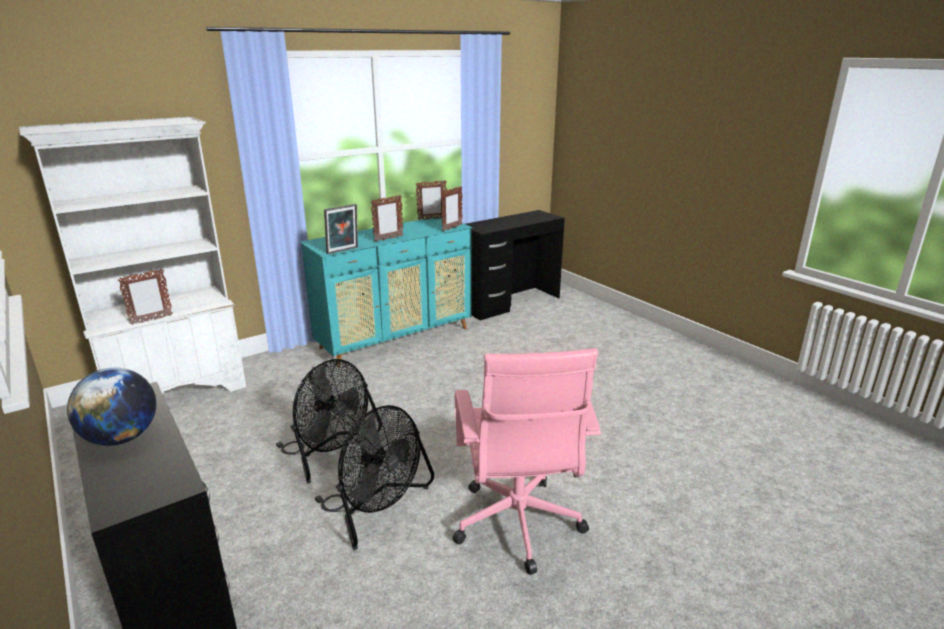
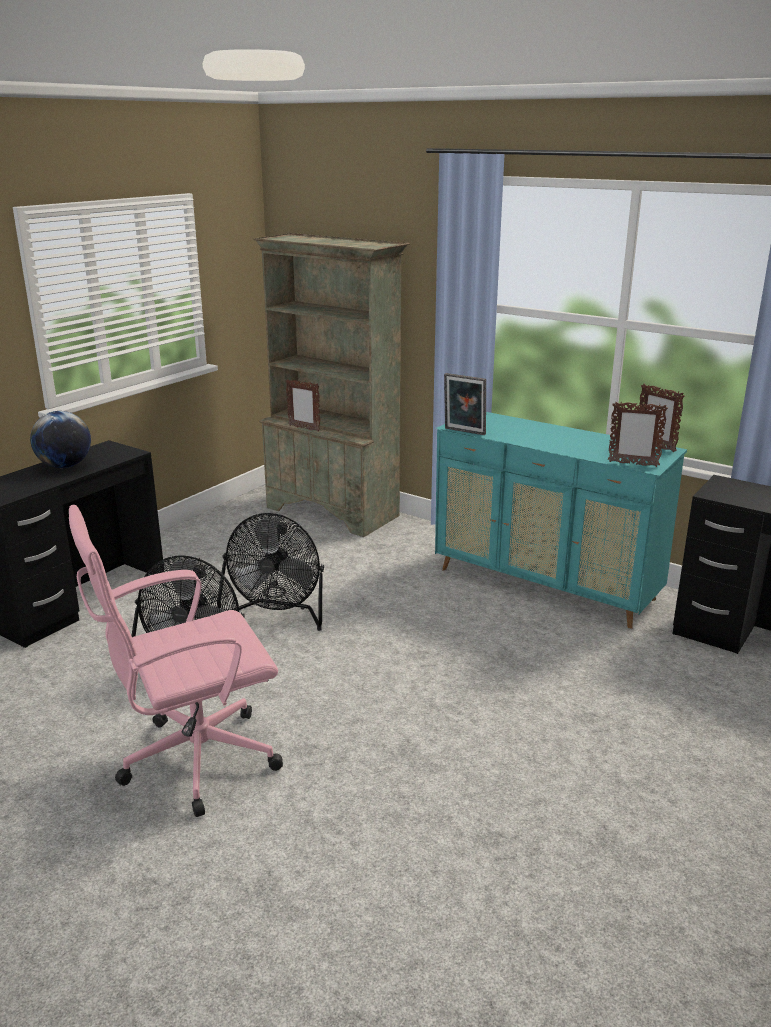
camera: 70 degrees right, 0 degrees up
white bookcase [19,117,246,394] -> green bookcase [253,233,410,537]
picture frame [371,195,404,242] -> none

